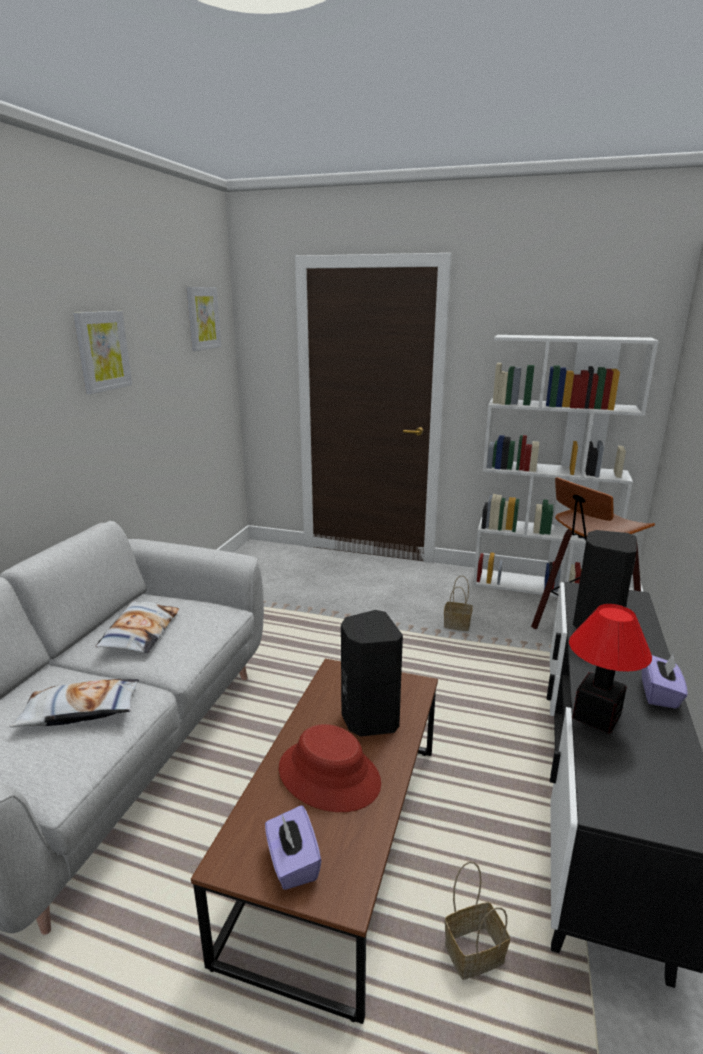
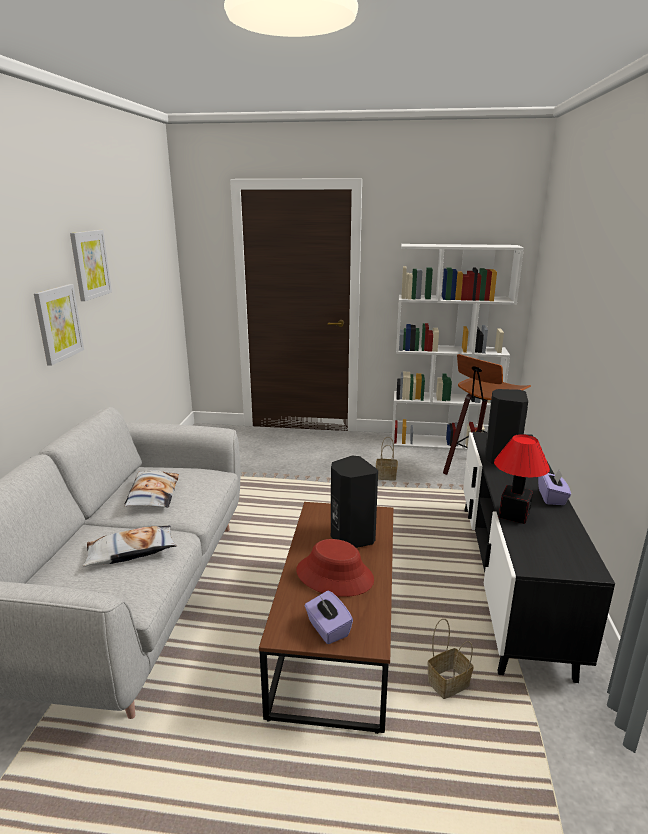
camera: 10 degrees left, 0 degrees up
picture [186,287,221,351] -> picture moved to [34,284,84,366]

